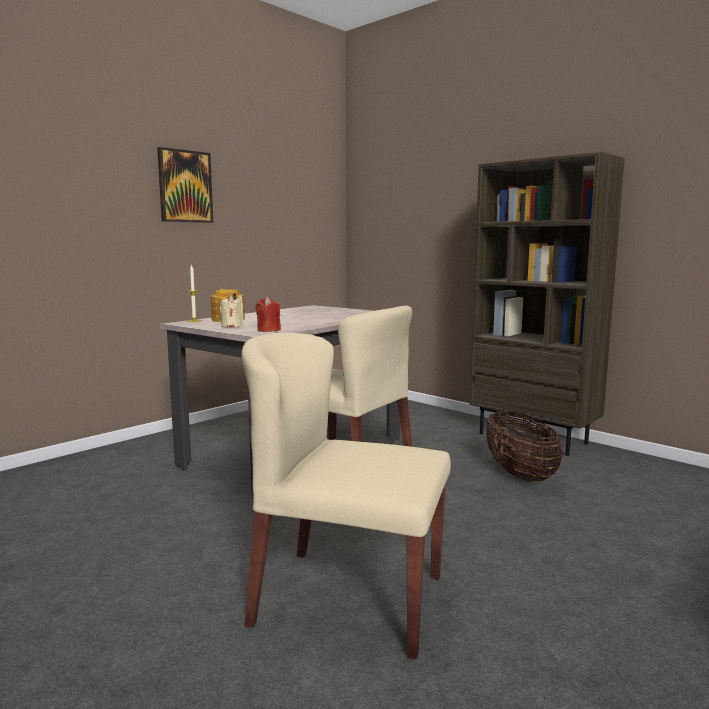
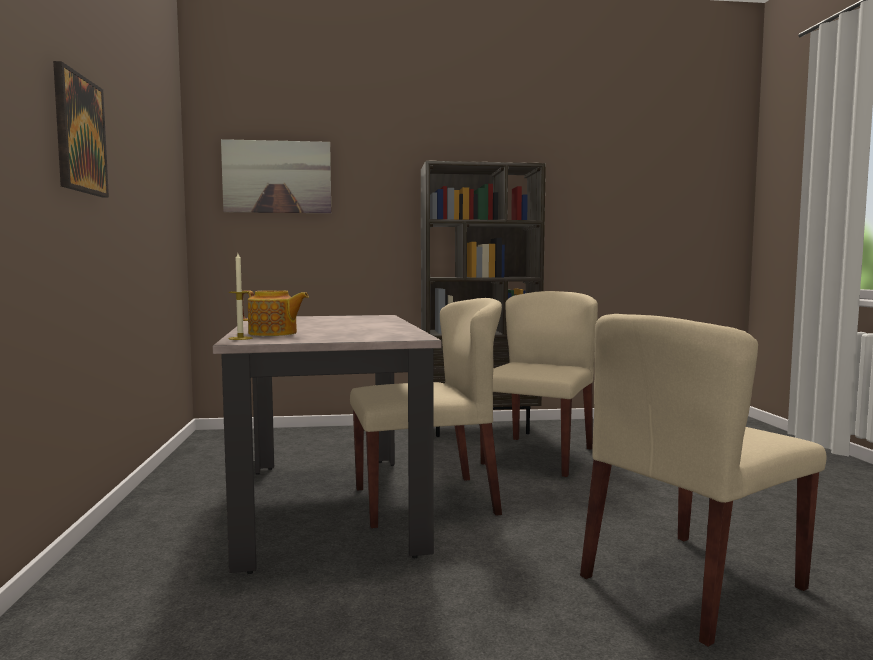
camera: 50 degrees left, 5 degrees down
beige candle [220,294,244,327] -> none
red candle [255,297,281,332] -> none
basket [486,411,563,482] -> beige chair [480,291,598,477]
none -> picture [221,139,331,213]

